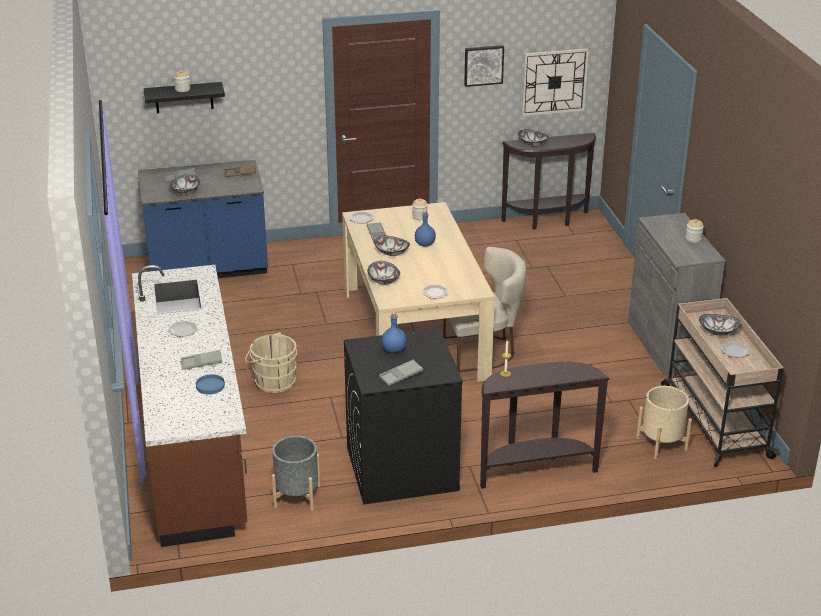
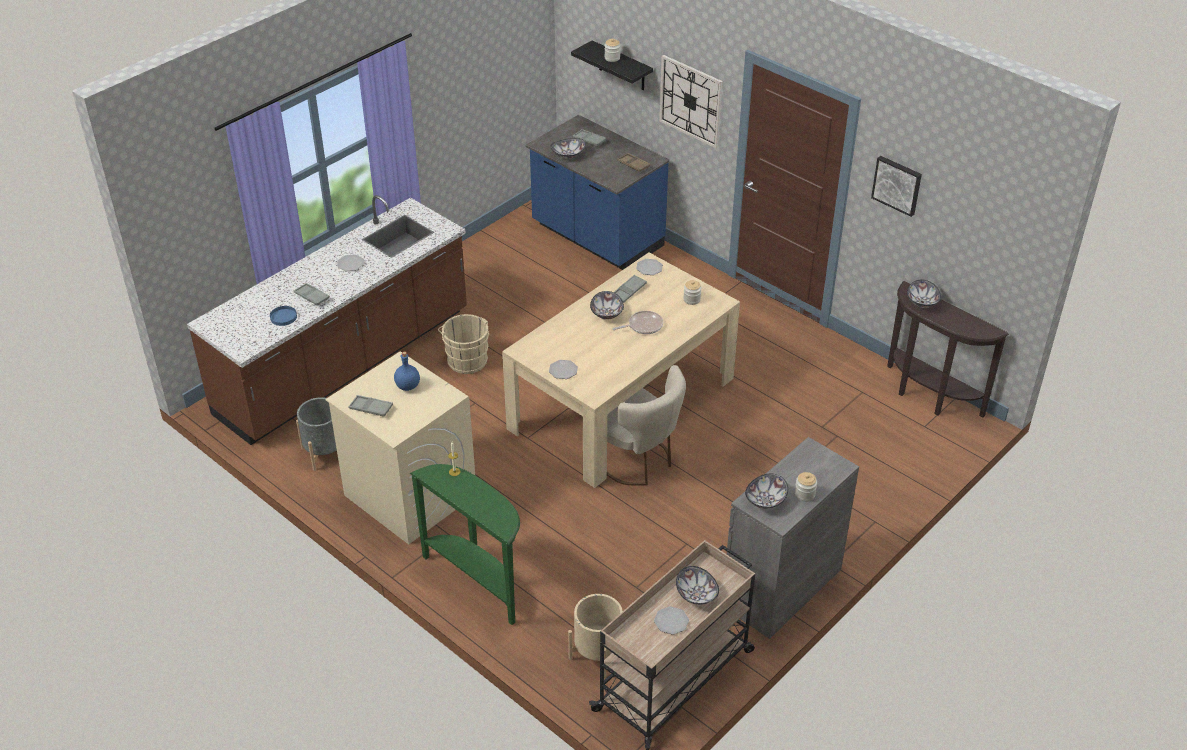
camera: 55 degrees right, 10 degrees up
black washing machine [344,328,463,505] -> beige washing machine [325,351,475,545]
bowl [367,261,400,285] -> bowl moved to [745,474,788,509]
blue bottle [415,211,436,247] -> frying pan [612,311,663,334]
brown console table [480,362,610,489] -> green console table [410,464,520,625]
wall clock [522,48,589,116] -> wall clock moved to [659,55,723,148]

